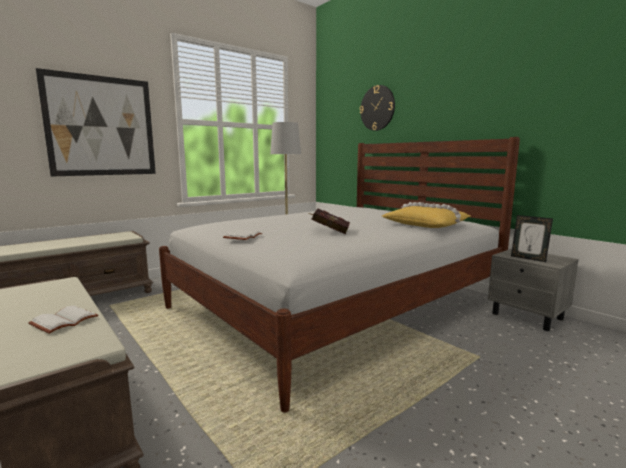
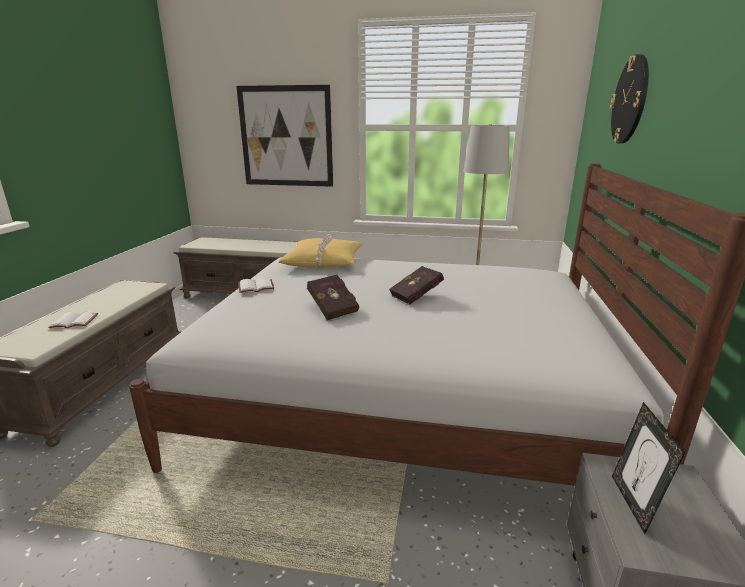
camera: 50 degrees right, 10 degrees up
yellow pillow [382,202,471,228] -> yellow pillow moved to [279,234,363,268]
none -> red book [389,266,444,304]

